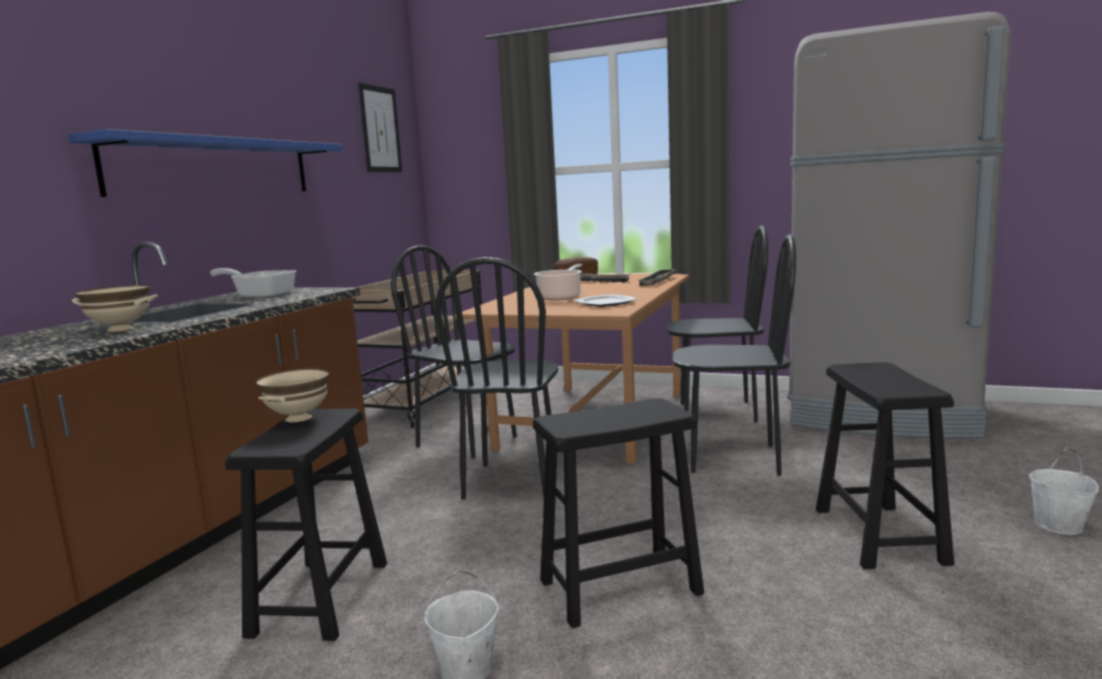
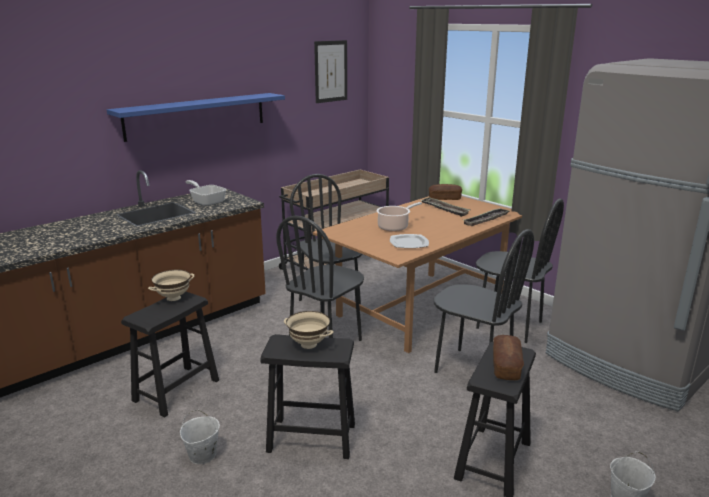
camera: 25 degrees right, 10 degrees up
beige bowl [72,285,158,332] -> beige bowl moved to [284,311,334,349]
none -> bread [493,335,524,380]

